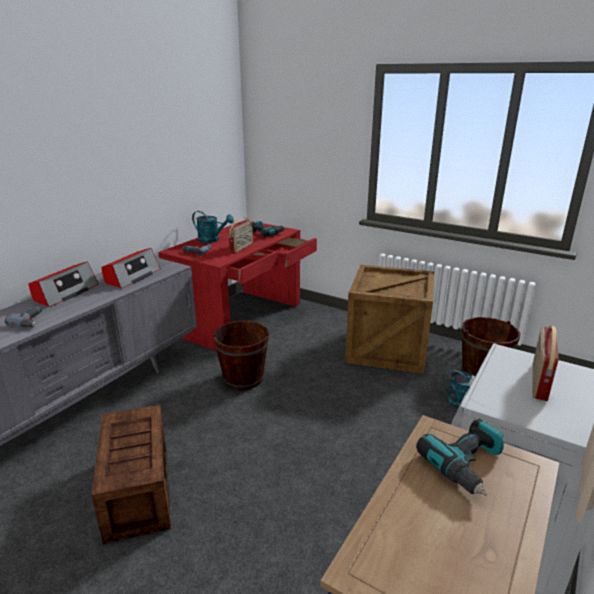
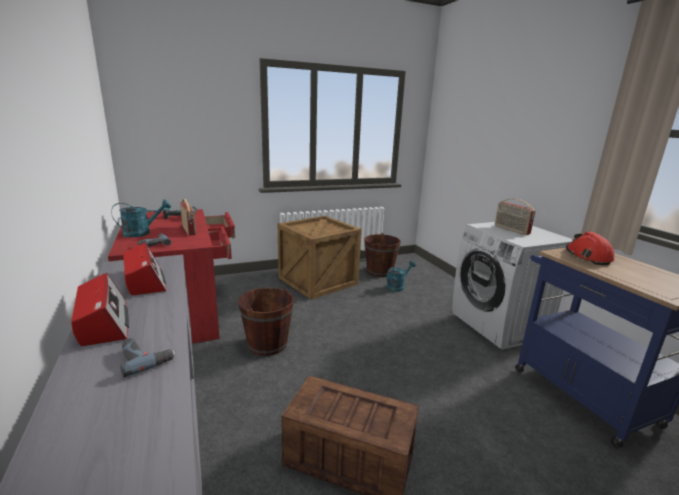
camera: 55 degrees left, 5 degrees down
power drill [416,418,504,496] -> red hard hat [566,232,615,265]

